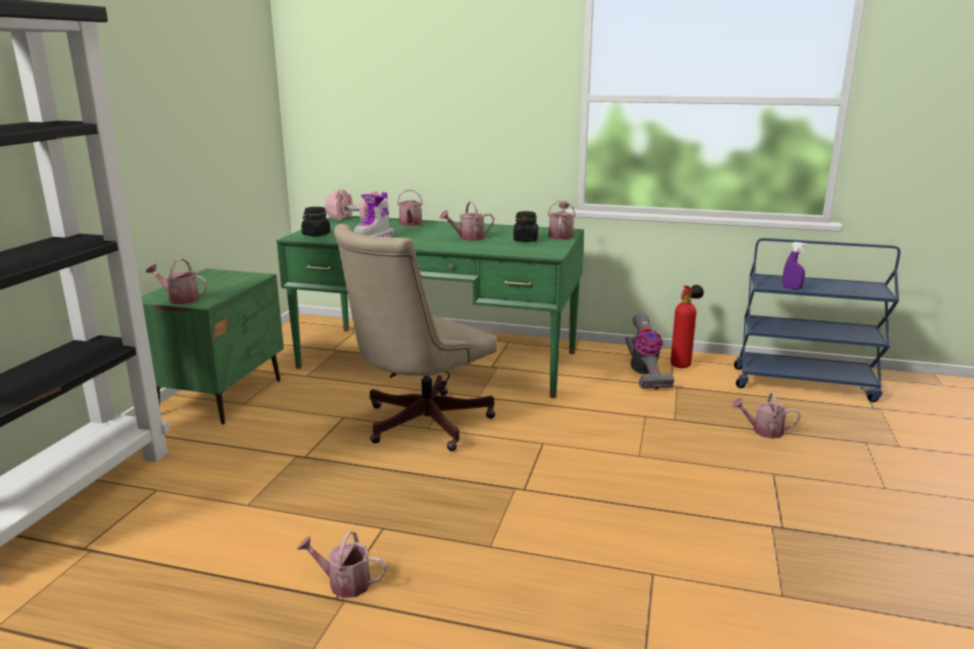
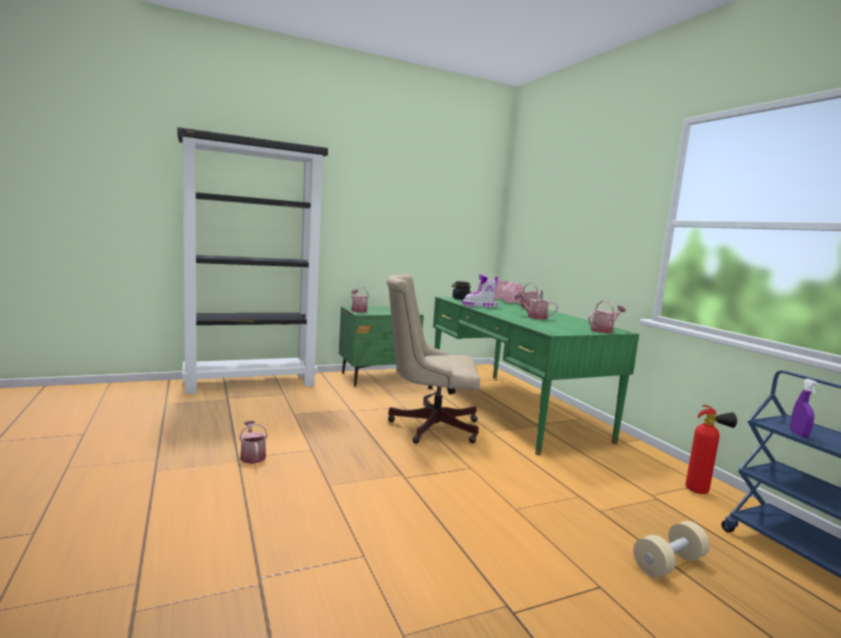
camera: 50 degrees right, 10 degrees down
black jar [513,211,538,242] -> none
vacuum cleaner [626,314,674,390] -> none
watering can [731,392,801,439] -> beige dumbbell [633,521,710,578]

